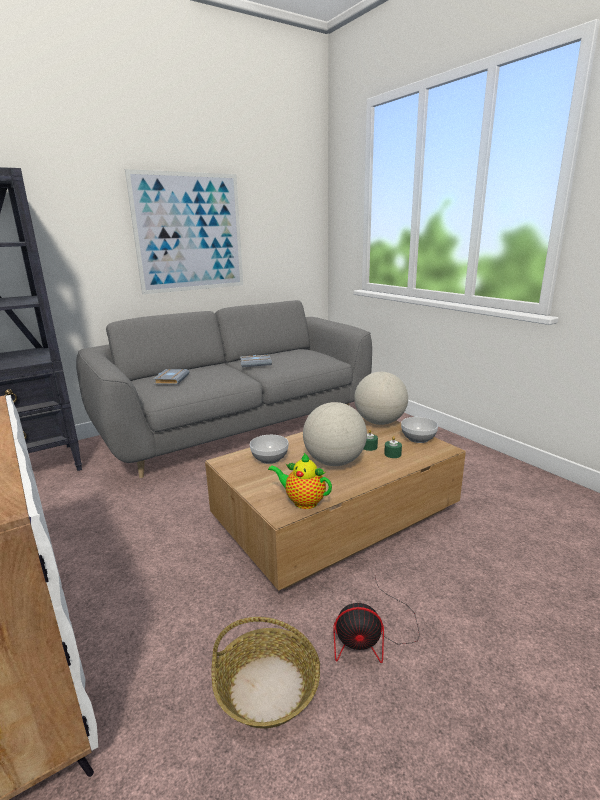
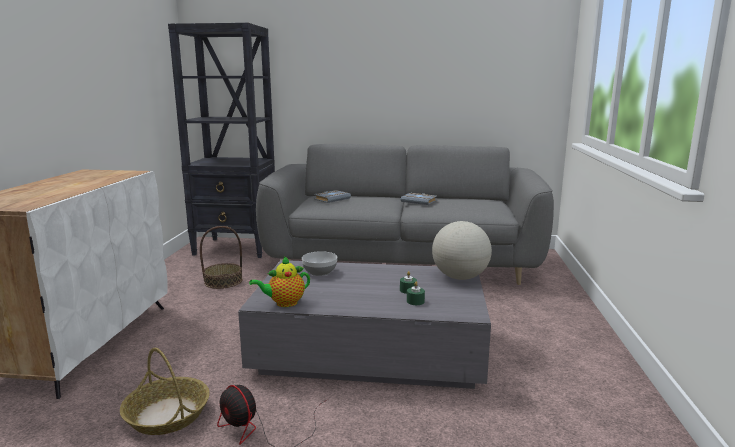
camera: 40 degrees right, 5 degrees down
picture [125,169,243,294] -> none
brown coffee table [205,417,466,591] -> grey coffee table [238,260,491,389]
teapot [268,453,332,509] -> teapot turned 90 degrees counterclockwise [249,256,310,307]
globe [303,402,367,466] -> none
bowl [401,417,438,443] -> none
none -> basket [200,226,243,289]

